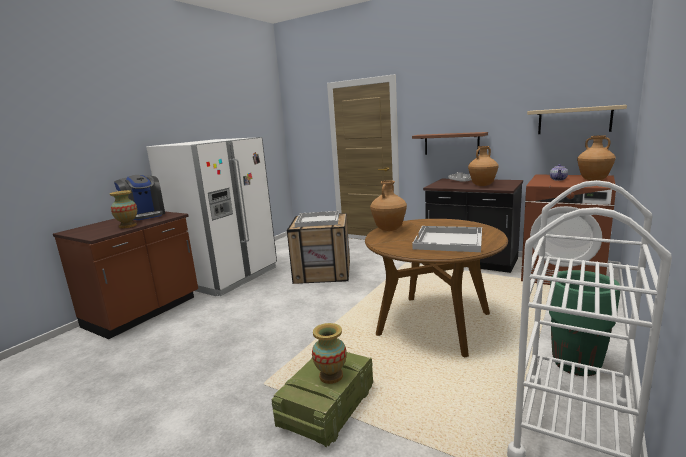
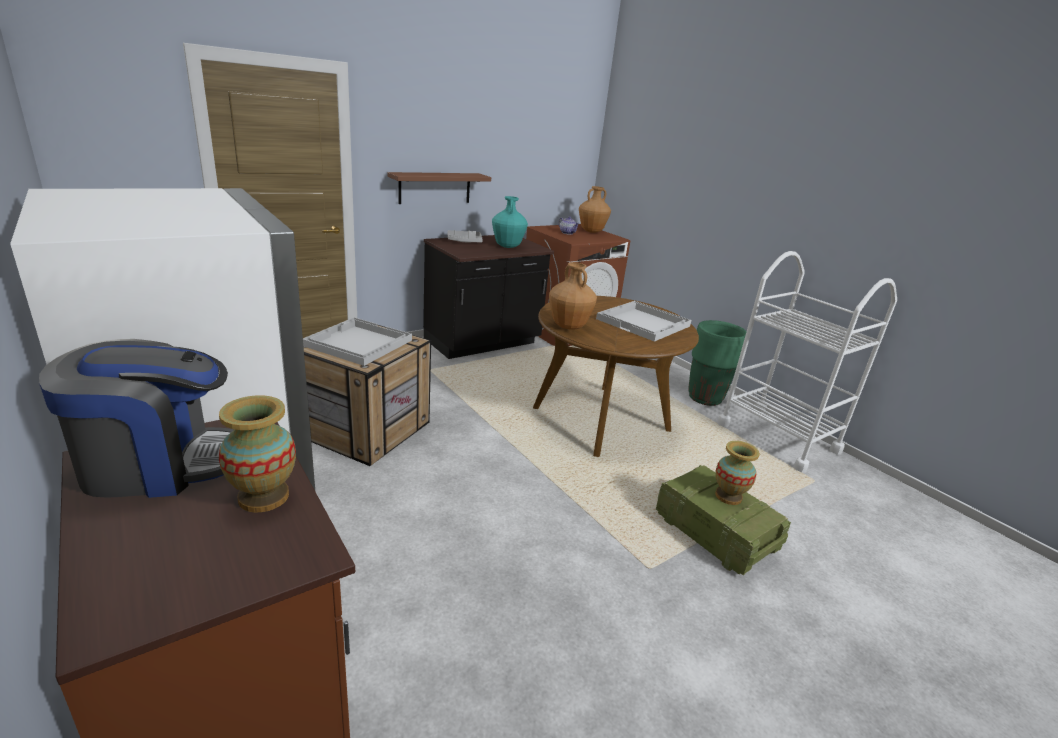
camera: 70 degrees left, 10 degrees up
brown vase [468,146,498,186] -> turquoise vase [492,196,528,248]
beige shelf [527,105,627,134] -> none

